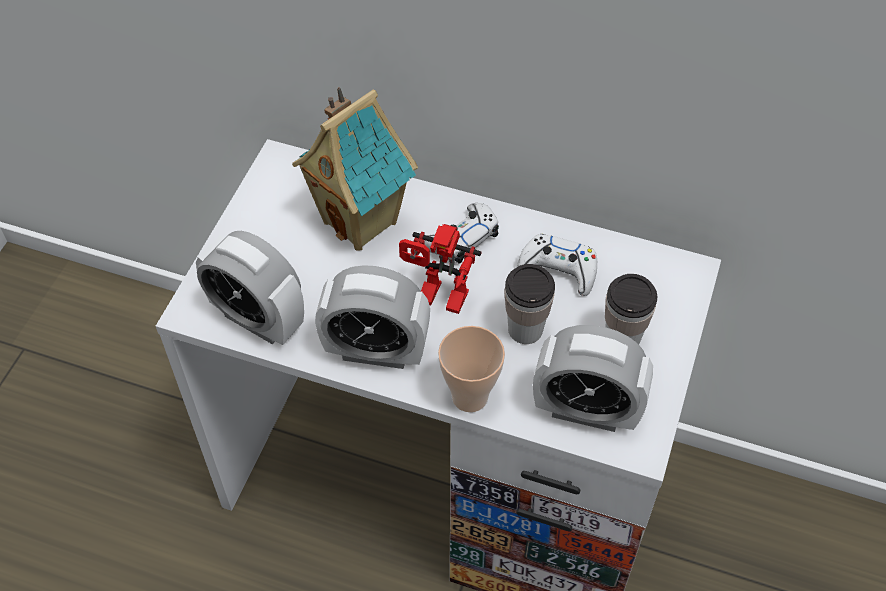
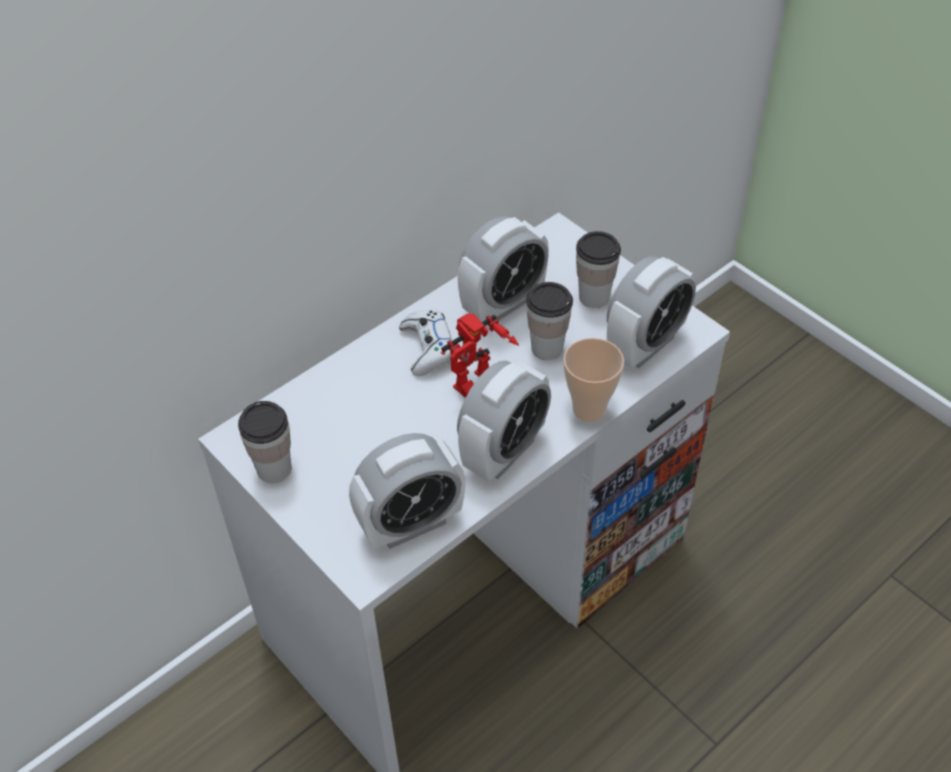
camera: 60 degrees left, 5 degrees down
toy house [292,87,418,251] -> none
white game controller [517,234,597,296] -> alarm clock [458,216,549,322]
none -> cup [238,401,291,483]

